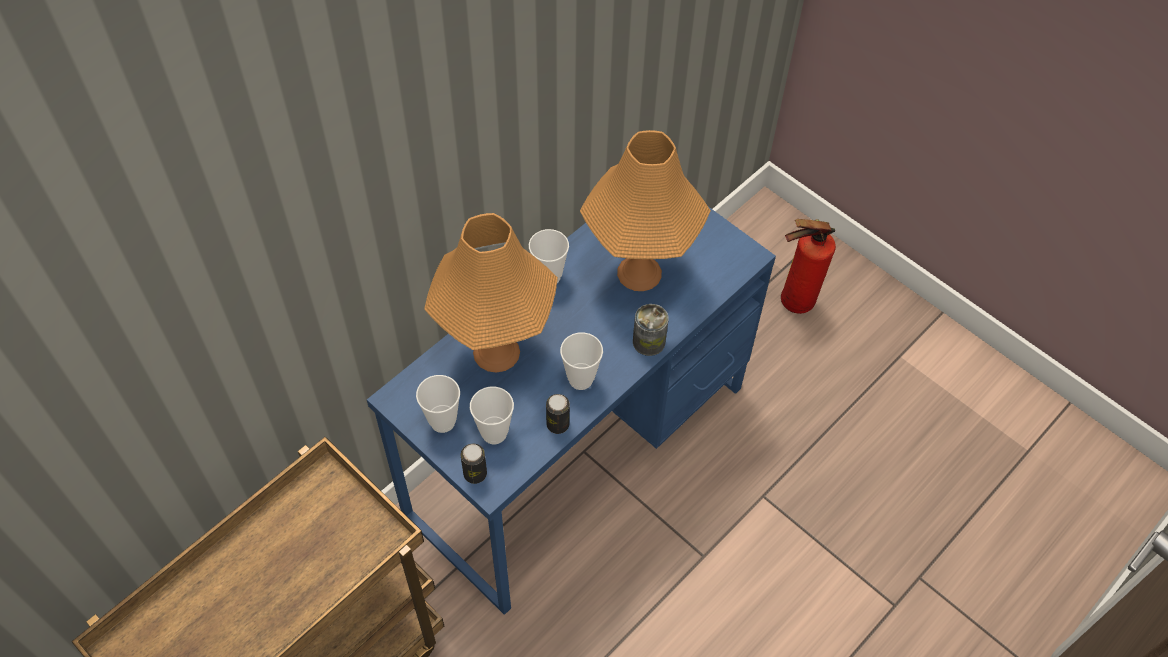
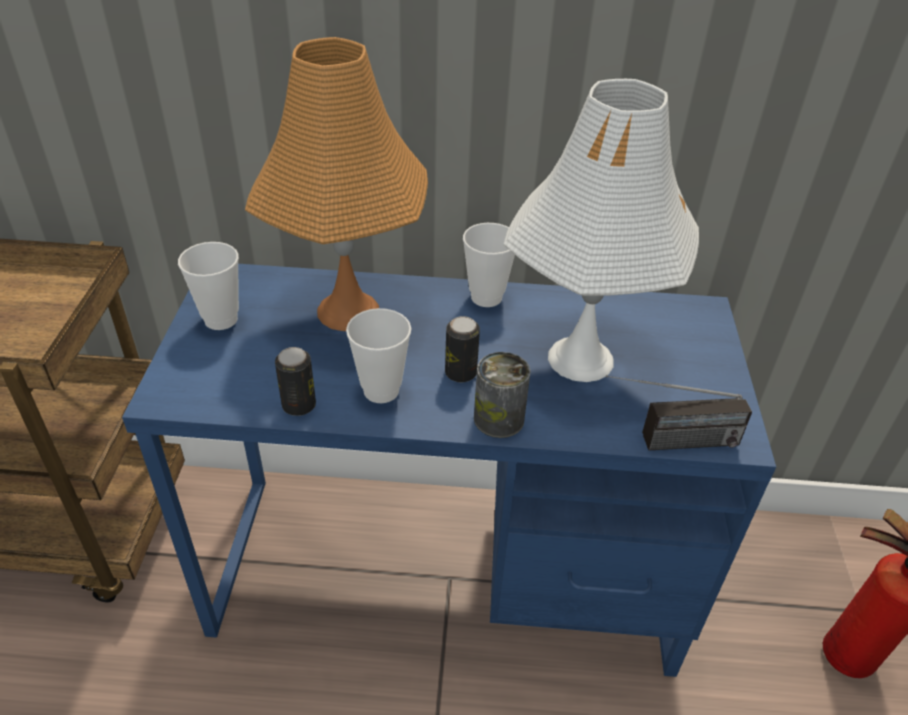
camera: 50 degrees right, 15 degrees down
can [461,444,487,484] -> can moved to [445,316,480,382]
cup [470,387,514,444] -> none
orange table lamp [580,130,711,291] -> white table lamp [504,79,699,382]
none -> radio [606,375,752,450]

